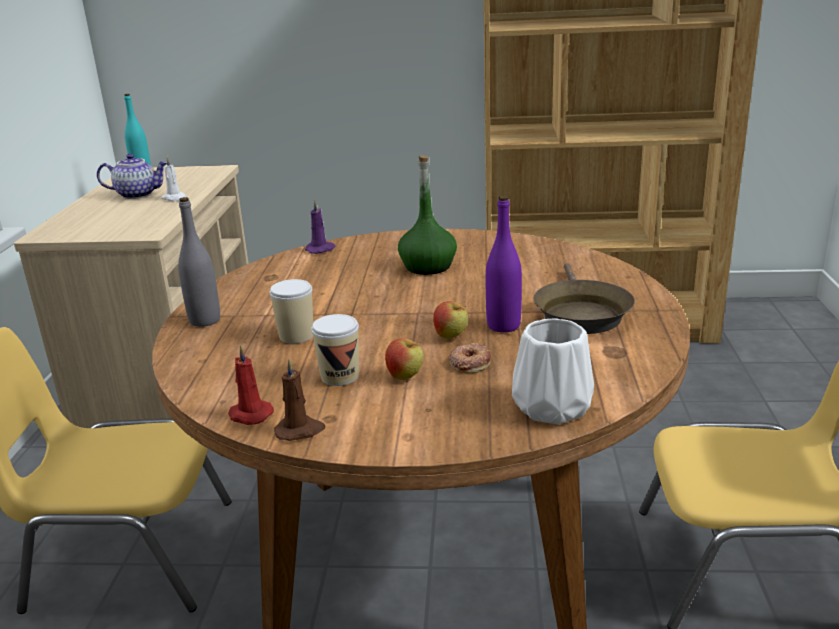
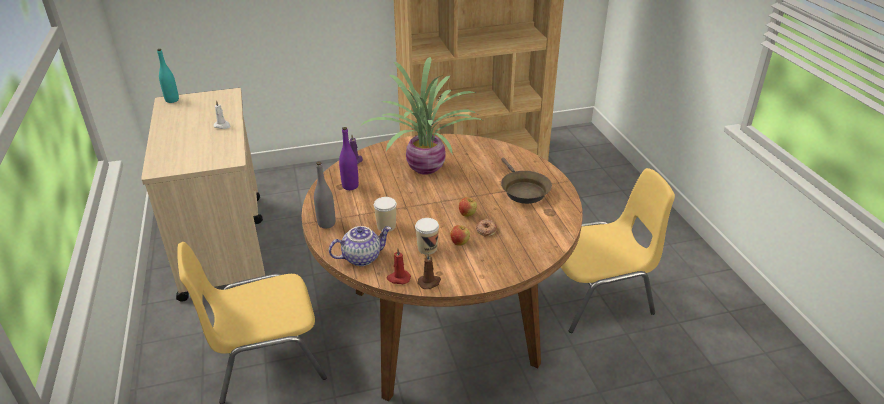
camera: 20 degrees left, 10 degrees up
teapot [97,154,167,199] -> teapot moved to [329,226,391,266]
green bottle [398,155,457,275] -> potted plant [361,57,484,175]
purple bottle [486,196,522,333] -> purple bottle moved to [339,127,359,190]
white vase [512,319,594,424] -> none

